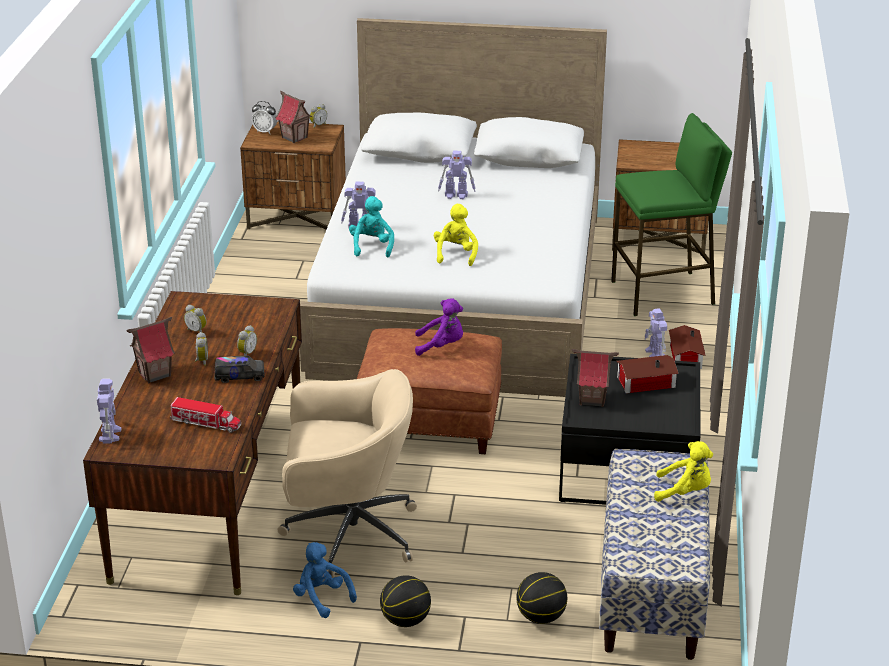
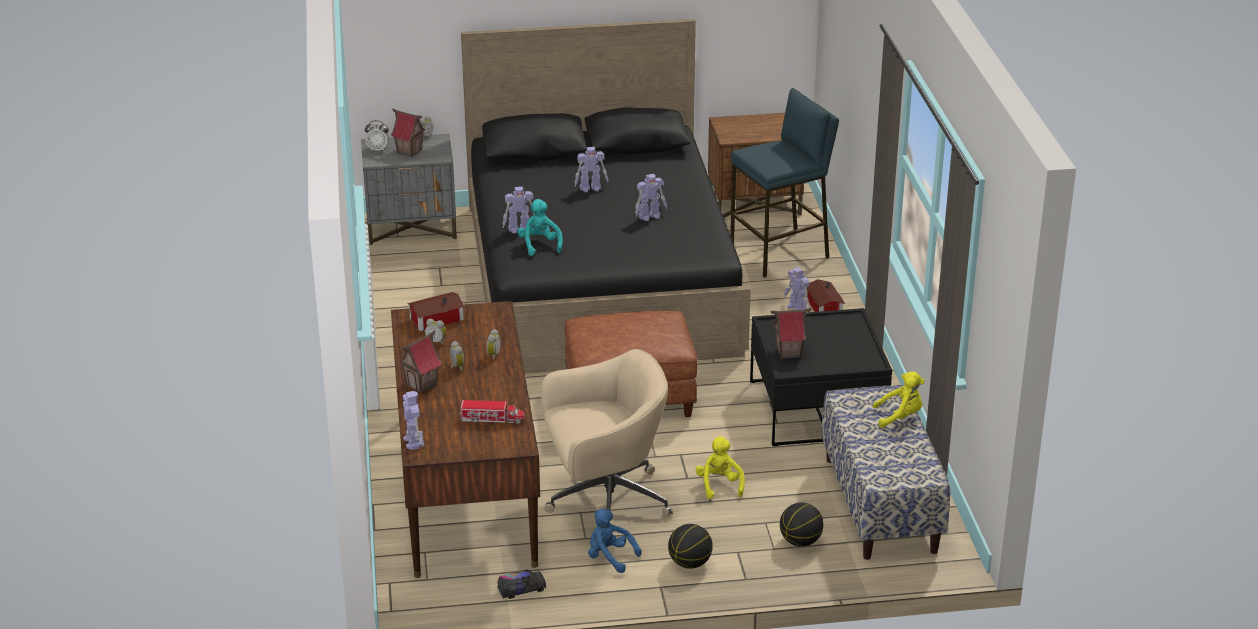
camera: 15 degrees left, 0 degrees up
toy truck [215,356,265,383] -> toy truck moved to [497,570,546,599]
brown nightstand [240,121,346,230] -> grey nightstand [361,134,457,245]
white bed [300,18,607,397] -> black bed [461,19,751,373]
purple plush toy [415,298,463,356] -> none
yellow plush toy [434,204,478,266] -> yellow plush toy moved to [695,436,745,499]
green stool [611,113,732,316] -> blue stool [730,88,839,278]
toy house [616,355,679,394] -> toy house moved to [407,292,465,331]
none -> toy robot [635,174,667,221]

